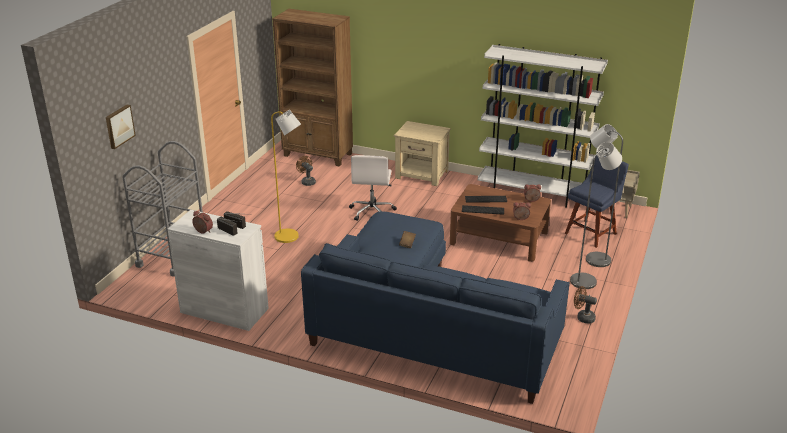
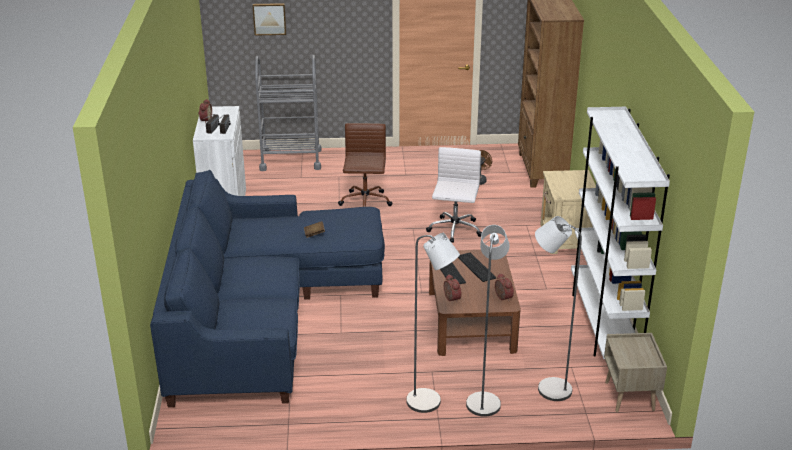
camera: 65 degrees right, 0 degrees up
yellow floor lamp [271,110,301,243] -> brown office chair [338,123,393,207]
white office chair [349,155,397,221] -> white office chair turned 120 degrees clockwise [426,147,482,243]
blue chair [565,156,629,248] -> grey floor lamp [535,216,582,401]
brown fan [574,286,597,324] -> none

